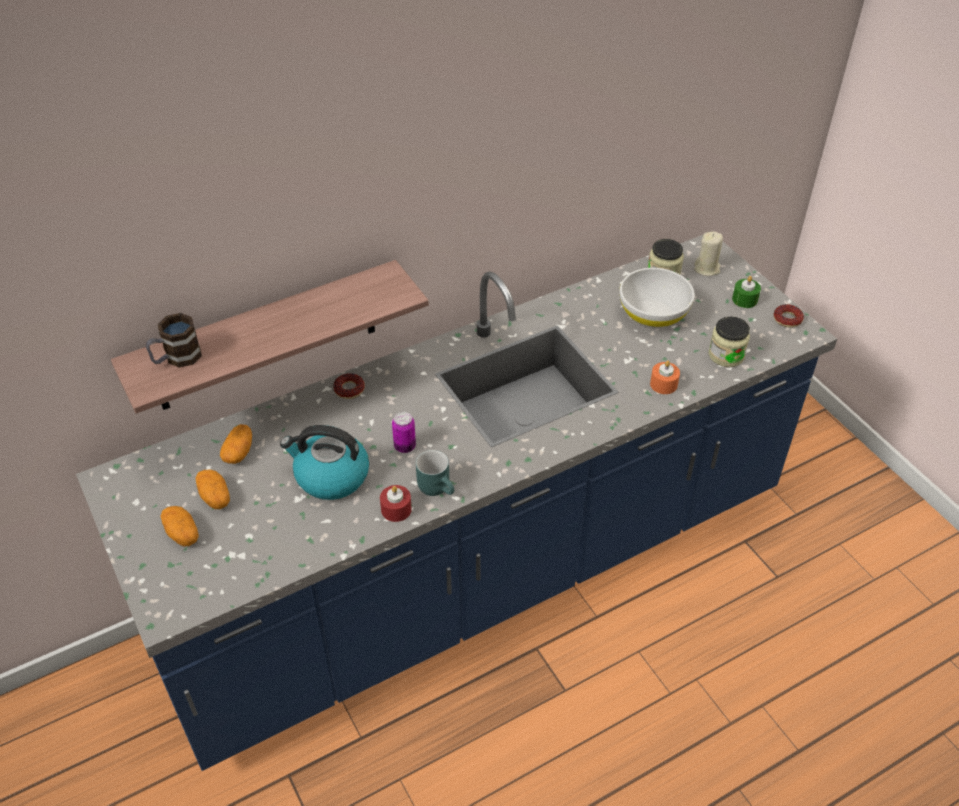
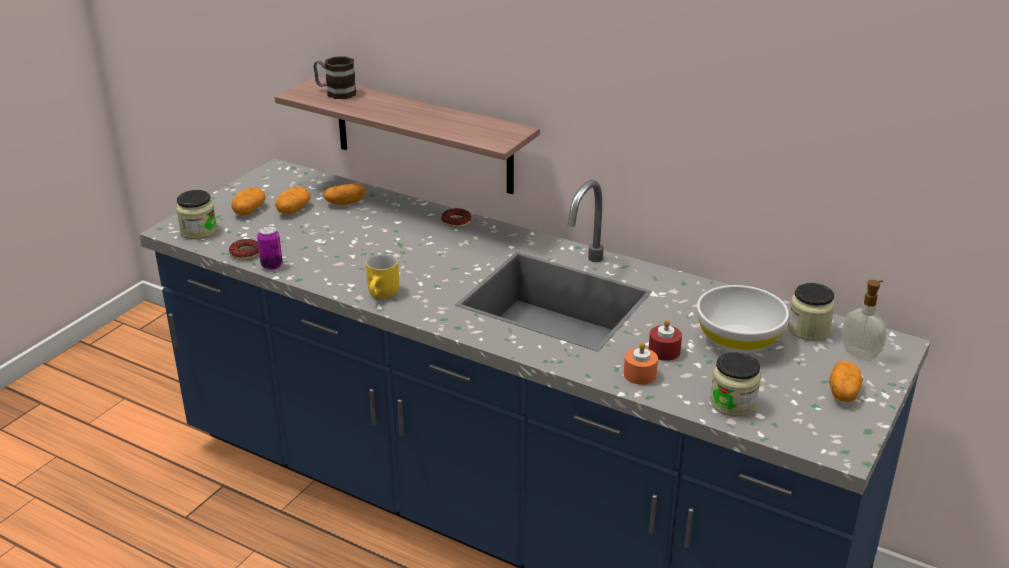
camera: 60 degrees right, 15 degrees down
kettle [280,425,369,500] -> none
red candle [380,485,412,522] -> red candle moved to [649,319,682,361]
can [392,412,416,453] -> can moved to [257,226,282,270]
turquoise mug [416,450,454,496] -> yellow mug [366,254,399,299]
beige candle [694,232,723,276] -> soap dispenser [842,280,887,361]
green candle [732,276,761,308] -> potato [829,361,863,402]
donut [774,304,804,328] -> donut moved to [229,239,259,260]
none -> jar [176,190,217,239]

